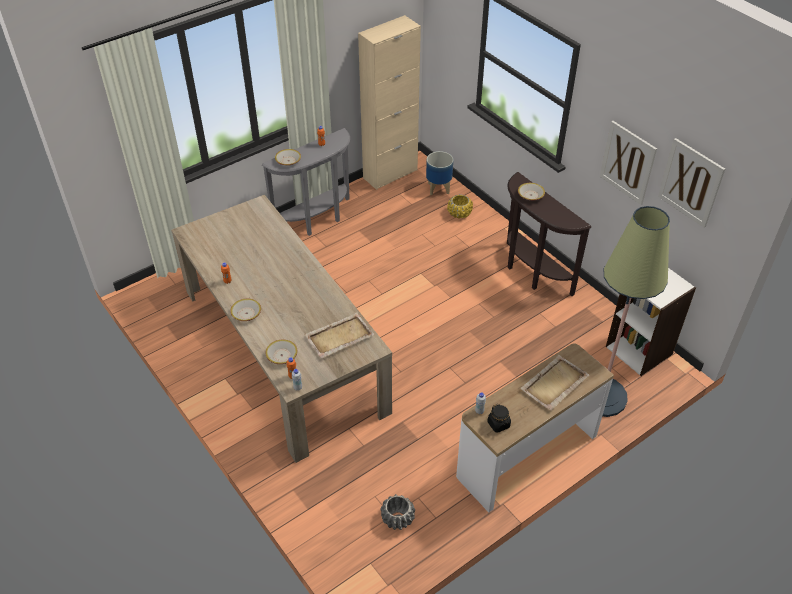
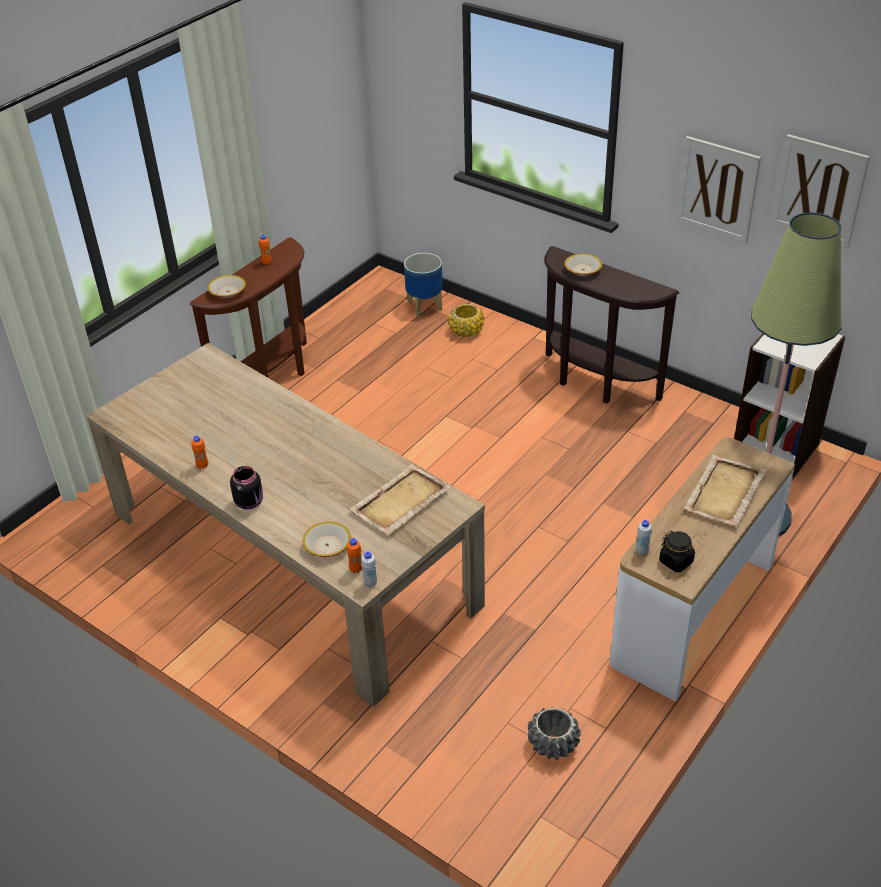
camera: 15 degrees left, 5 degrees down
bowl [230,299,261,321] -> black jar [230,466,263,510]
grey console table [262,128,350,236] -> brown console table [190,237,307,378]
beige cabinet [358,15,421,190] -> none

